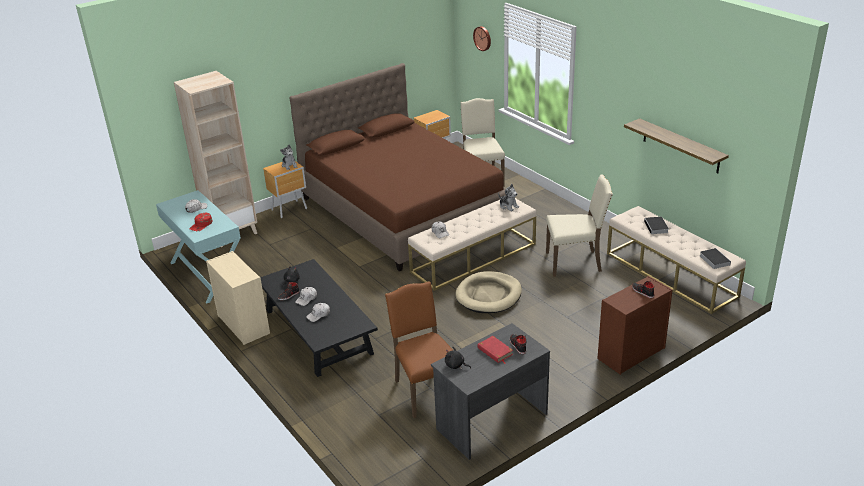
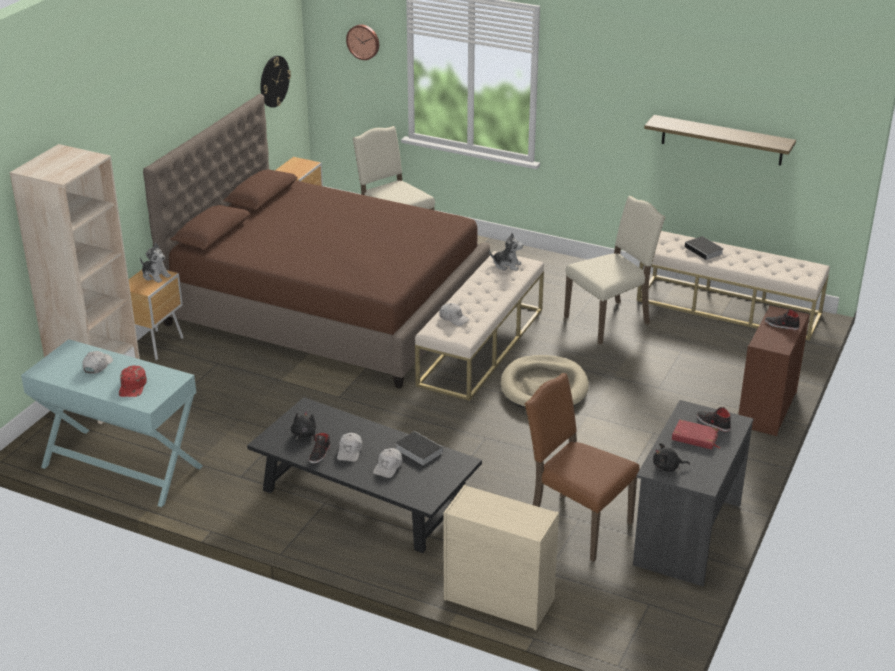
camera: 30 degrees left, 0 degrees up
beige dresser [206,251,270,345] -> beige dresser moved to [444,484,559,630]
book [700,248,731,269] -> book moved to [395,431,443,465]
none -> wall clock [260,56,291,108]

